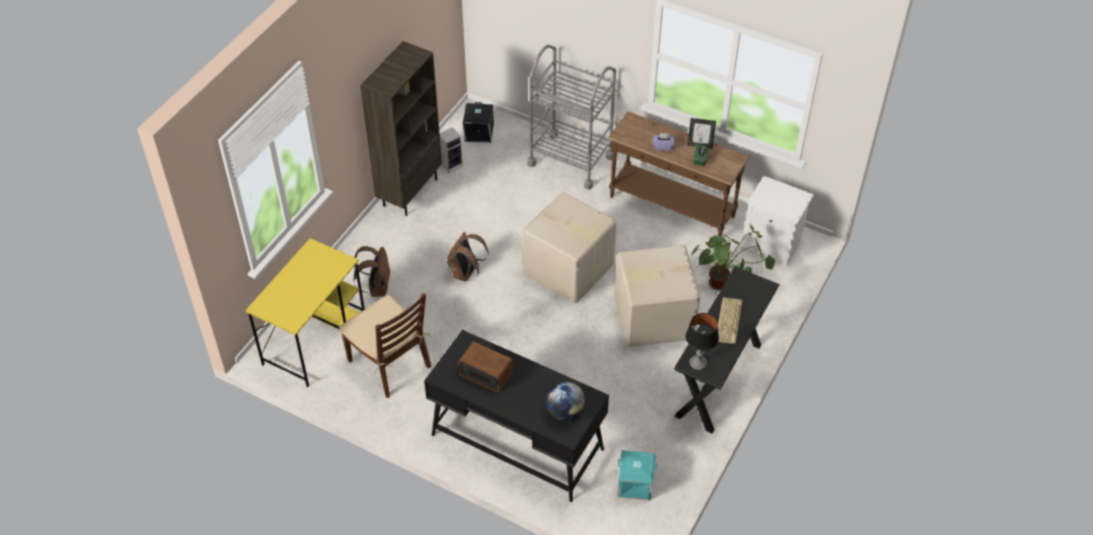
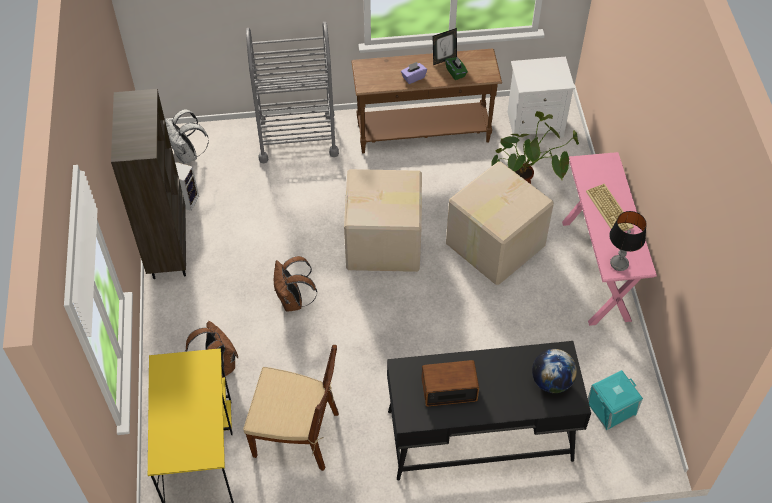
camera: 35 degrees left, 5 degrees up
black storage box [463,102,494,143] -> white backpack [165,109,209,164]
black console table [674,267,780,433] -> pink console table [562,152,657,326]

